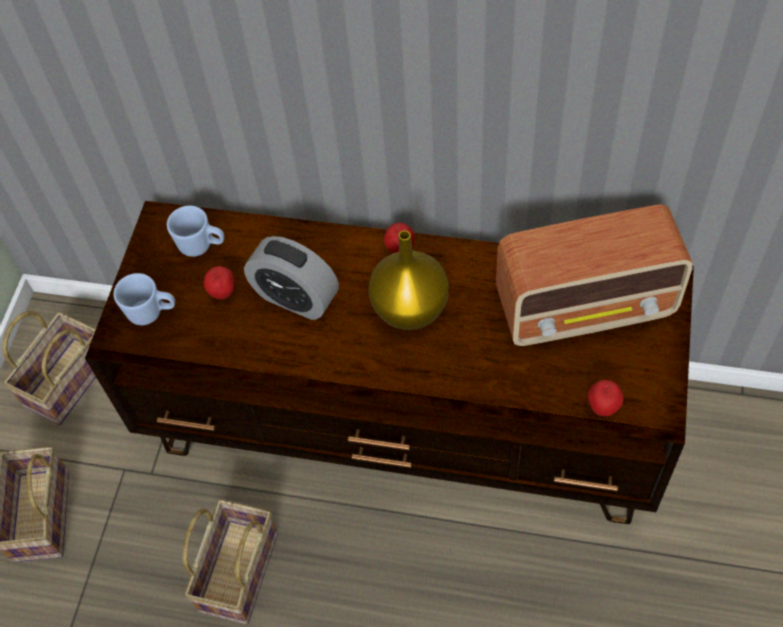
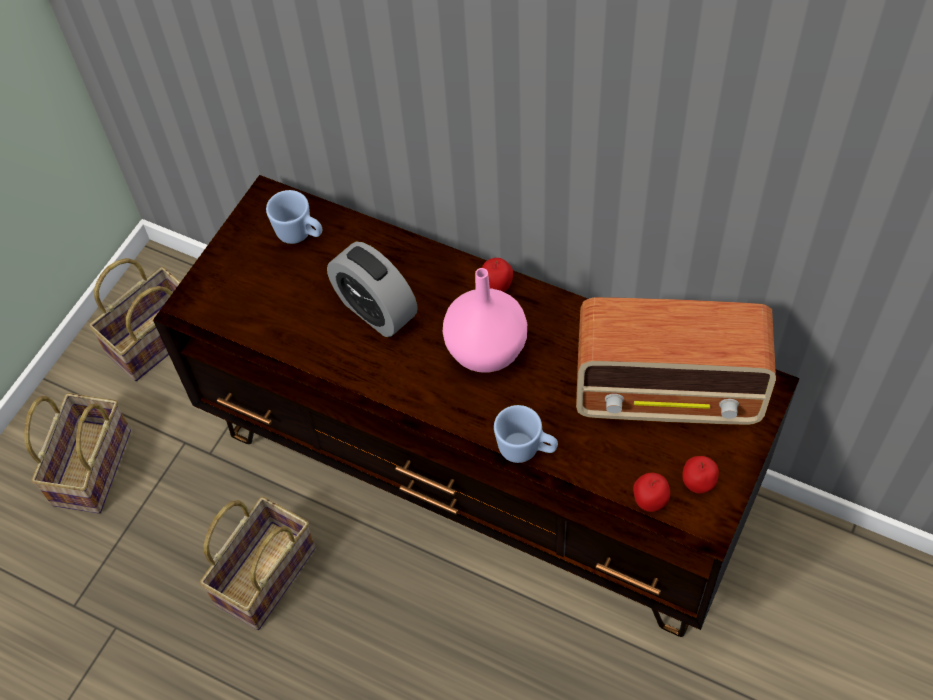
camera: 15 degrees right, 0 degrees up
blue mug [113,273,175,325] -> blue mug moved to [494,405,558,463]
apple [204,266,235,299] -> apple moved to [682,456,719,494]
yellow vase [369,230,449,330] -> pink vase [443,268,527,373]

